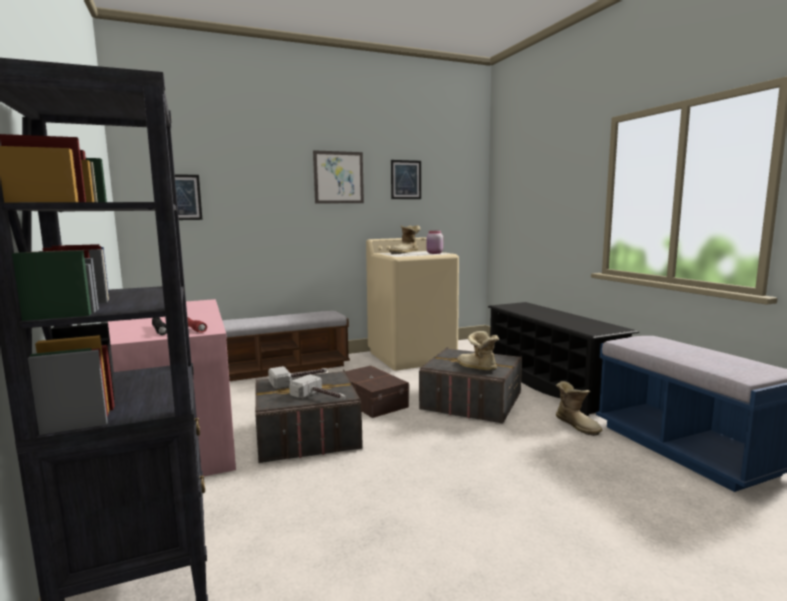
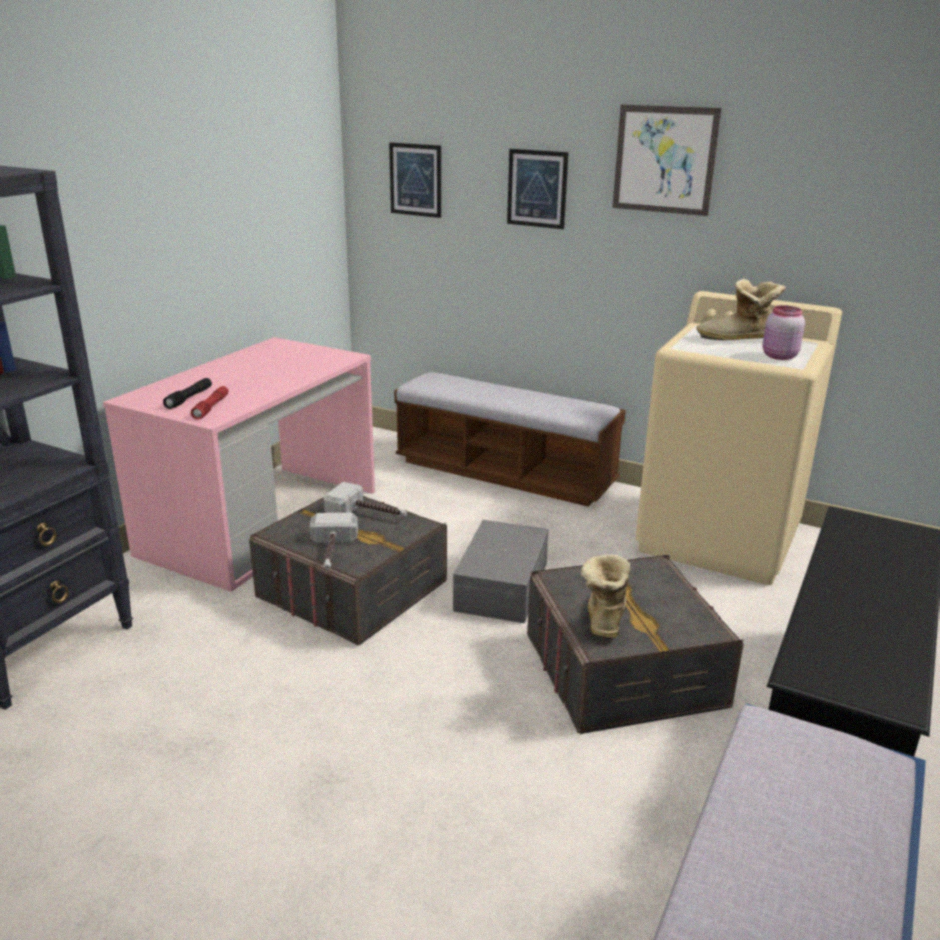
camera: 50 degrees right, 15 degrees up
brown storage box [345,366,409,418] -> grey storage box [453,520,549,623]
picture [391,160,421,199] -> picture moved to [507,149,569,229]
boot [556,381,602,436] -> none

